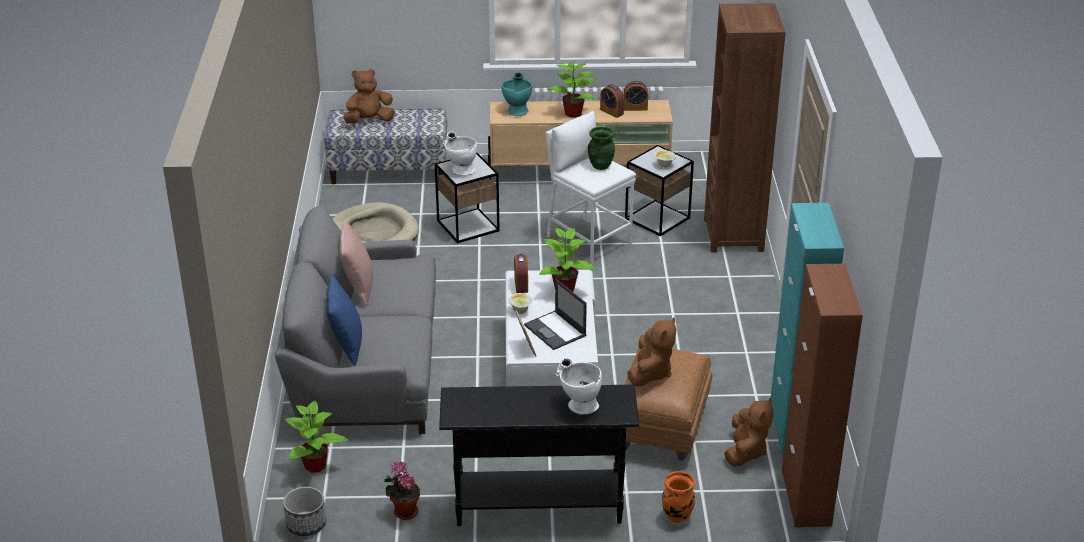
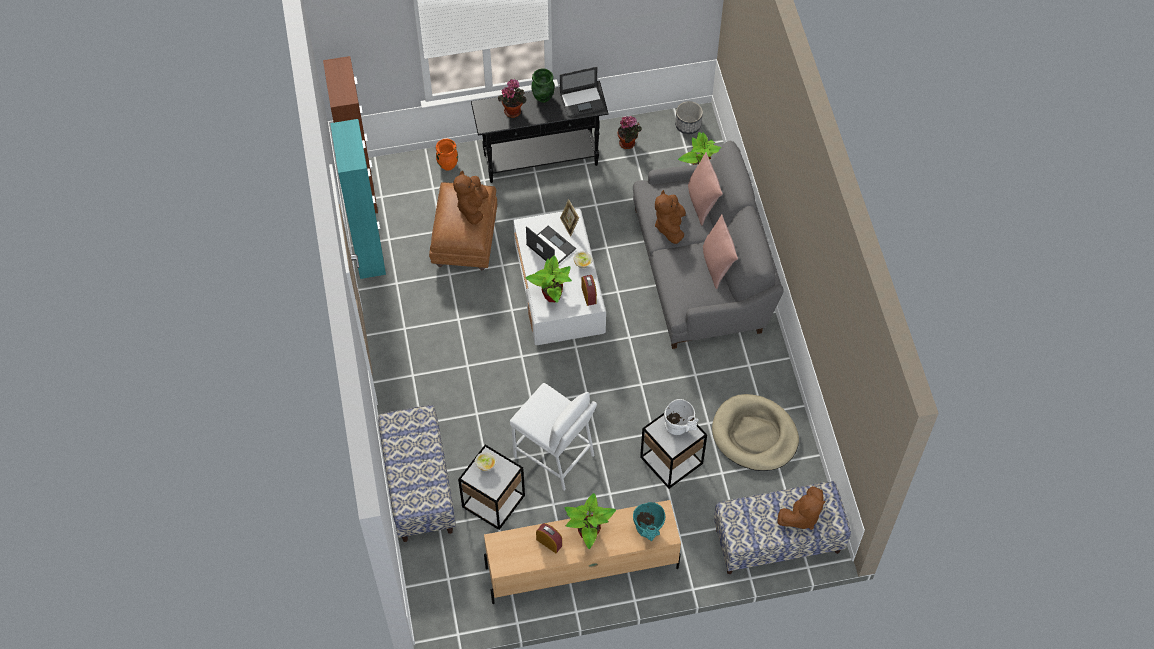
camera: 170 degrees right, 25 degrees up
blue pillow [326,273,362,366] -> pink pillow [688,152,723,225]
white vase [555,358,602,415] -> potted plant [498,79,526,118]
green vase [588,126,615,170] -> green vase moved to [531,68,555,103]
alarm clock [624,81,648,111] -> none
brown bookcase [704,3,786,253] -> bench [378,405,456,542]
brown plush toy [724,397,774,467] -> brown plush toy moved to [655,190,686,244]
none -> laptop [560,67,605,117]

